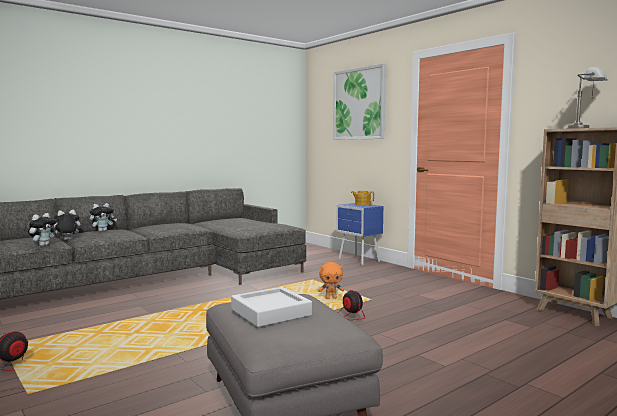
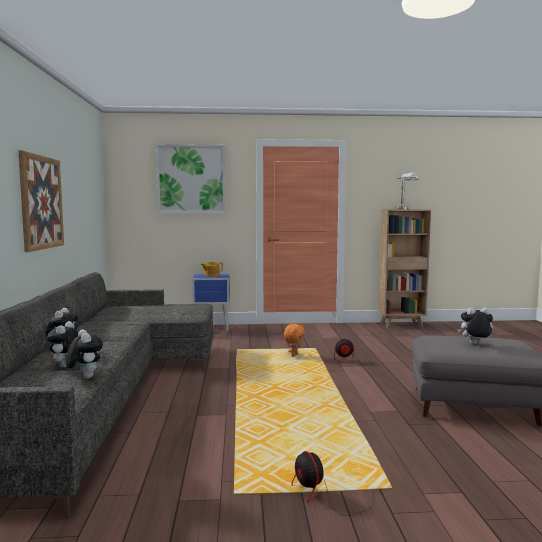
camera: 55 degrees left, 0 degrees up
grey tray [231,287,312,327] -> plush toy [457,308,493,345]
none -> picture [18,150,64,252]

